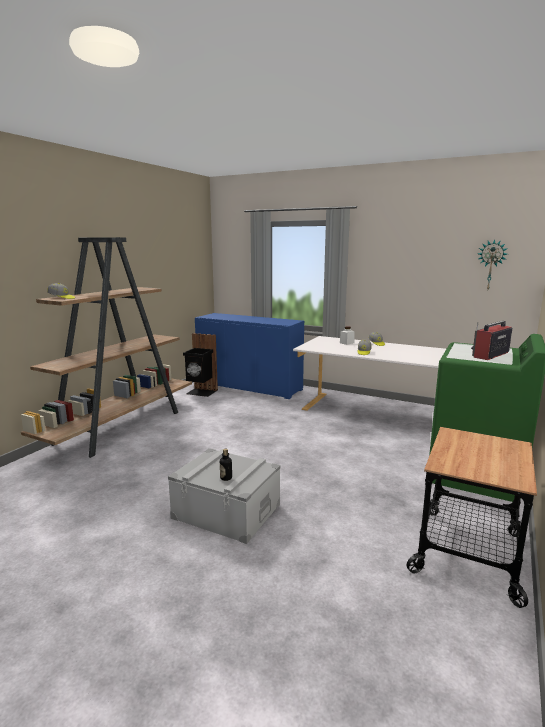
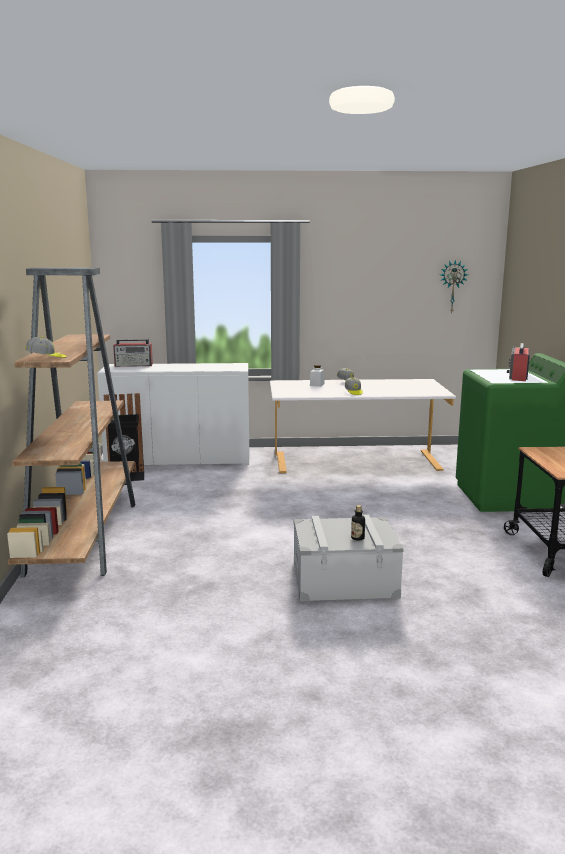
camera: 30 degrees left, 0 degrees up
blue cabinet [195,313,304,399] -> white cabinet [97,363,249,465]
none -> radio [113,339,153,367]

